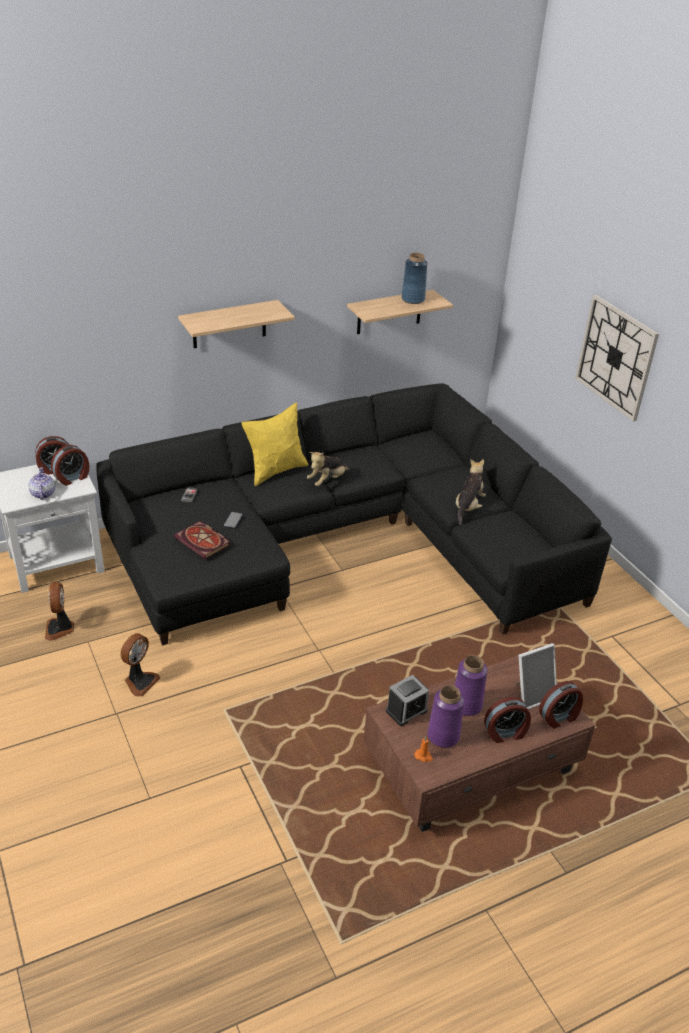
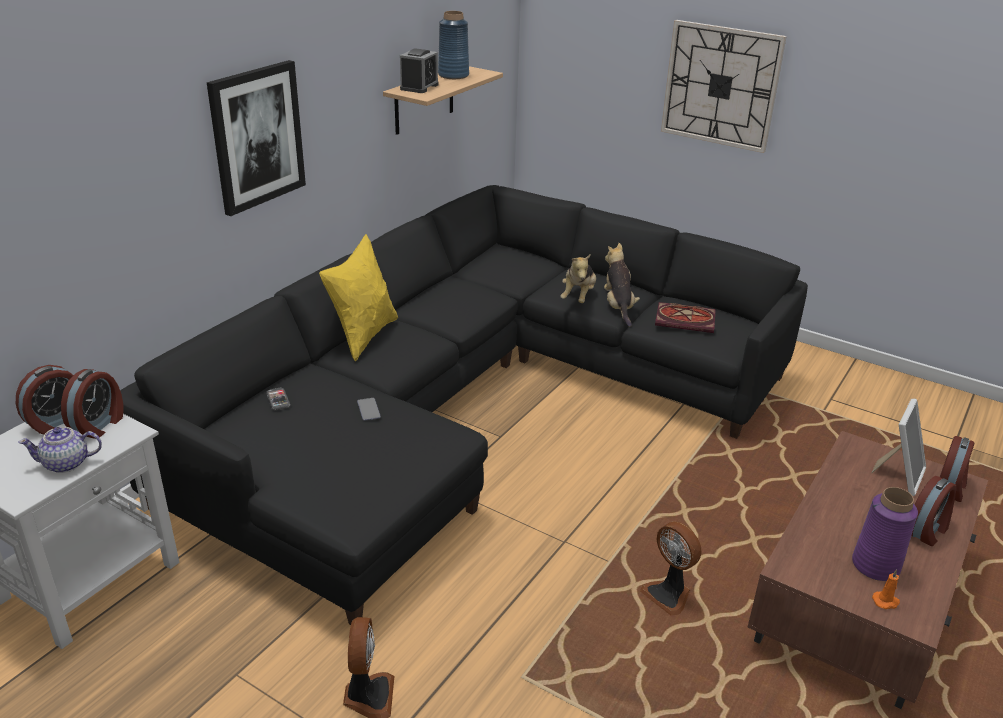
camera: 30 degrees left, 5 degrees down
teapot [28,467,55,500] -> teapot turned 60 degrees counterclockwise [18,427,102,473]
fan [45,582,74,641] -> fan moved to [640,521,702,616]
book [174,521,230,559] -> book moved to [655,302,716,333]
shelf [178,300,295,348] -> picture [207,60,306,216]
plush toy [307,452,349,486] -> plush toy moved to [560,254,596,303]
alarm clock [386,675,429,726] -> alarm clock moved to [400,48,439,93]
purple vase [455,655,488,716] -> none

